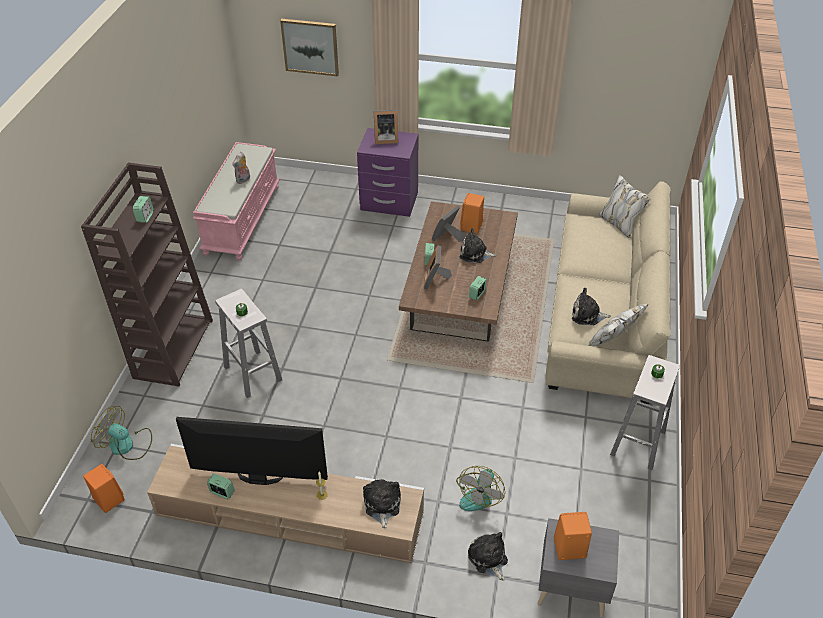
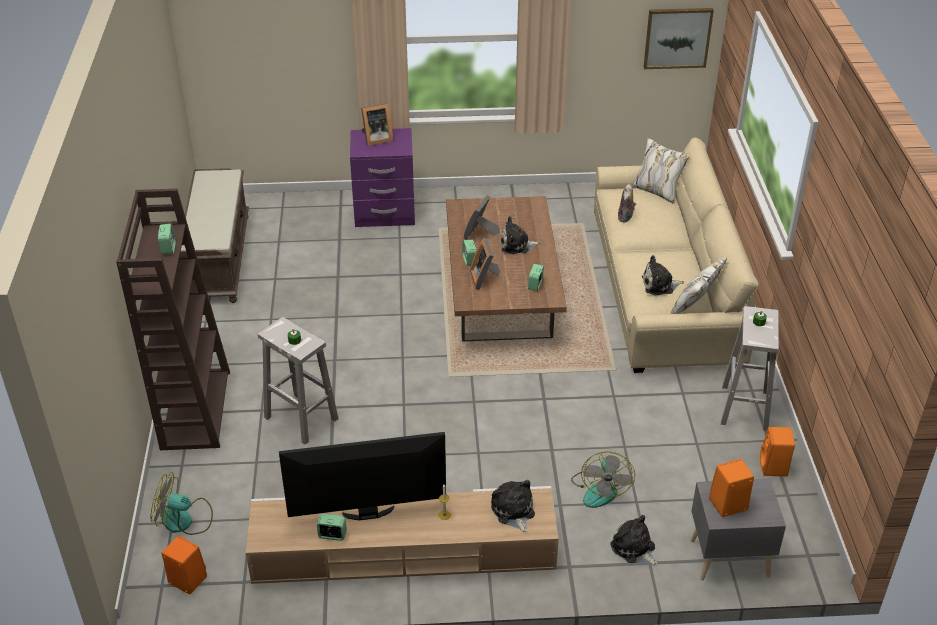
camera: 15 degrees left, 5 degrees down
pink bench [192,142,280,260] -> brown bench [180,168,249,303]
plush toy [232,152,250,184] -> plush toy moved to [618,184,636,223]
picture [280,19,339,76] -> picture moved to [644,8,714,69]
orange speaker [460,193,484,233] -> orange speaker moved to [760,427,795,477]

